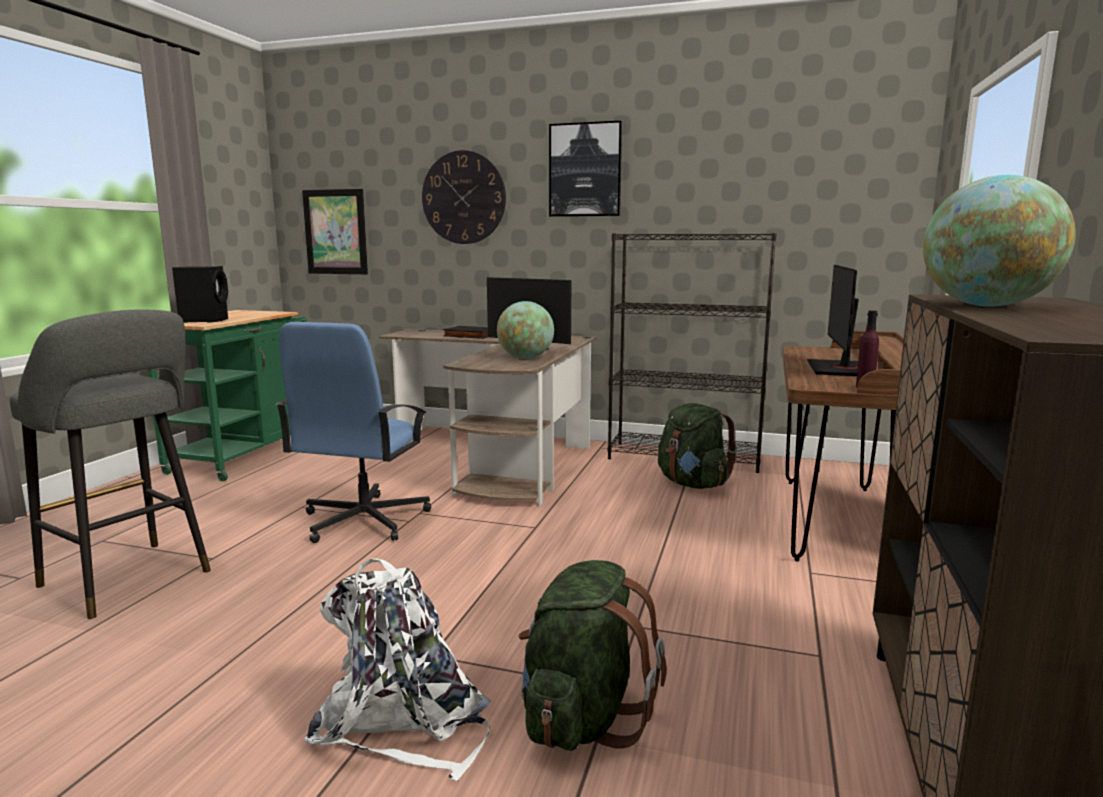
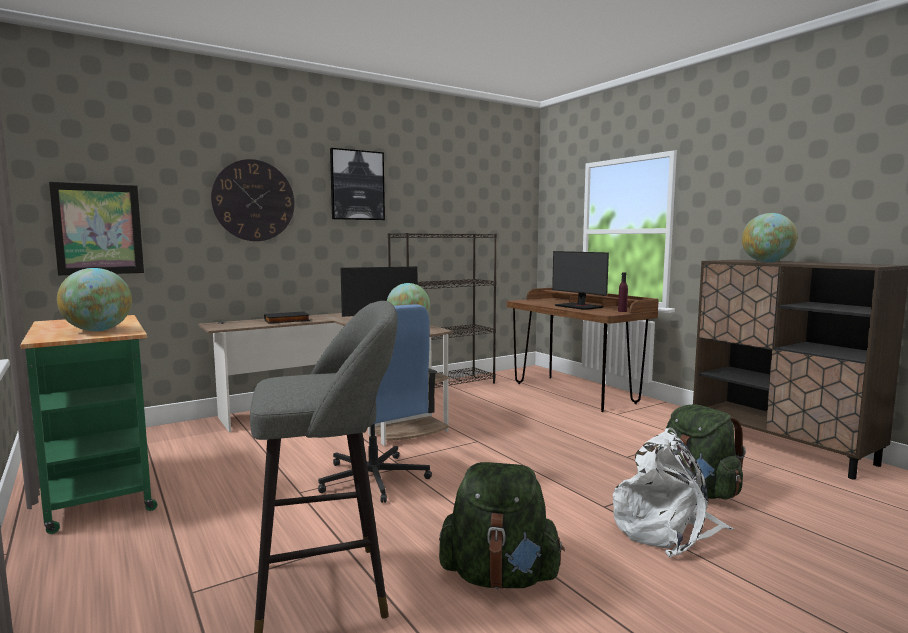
camera: 50 degrees left, 5 degrees down
black speaker [172,266,228,323] -> globe [57,268,132,331]
green backpack [658,403,738,489] -> green backpack moved to [439,462,565,589]

